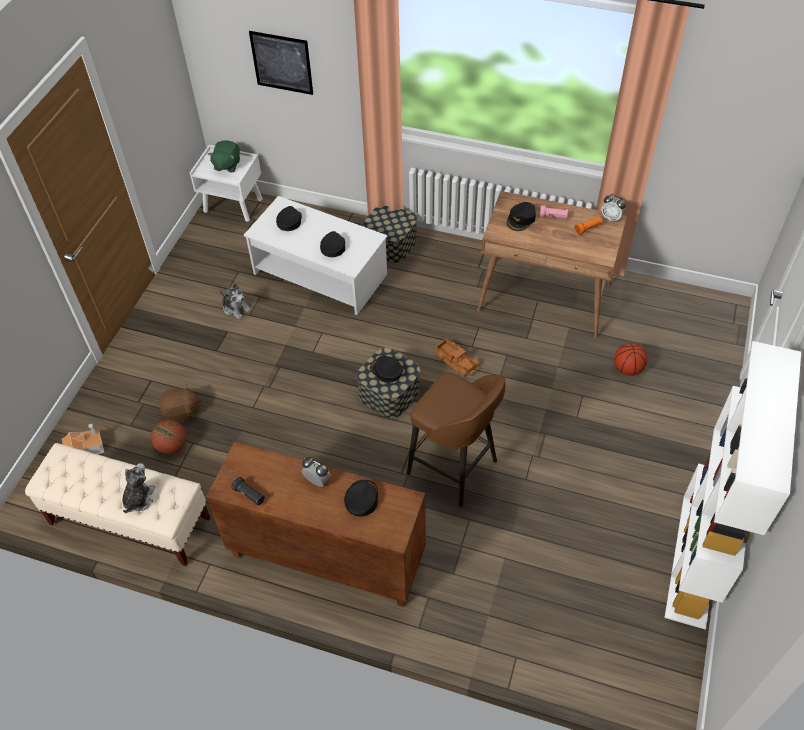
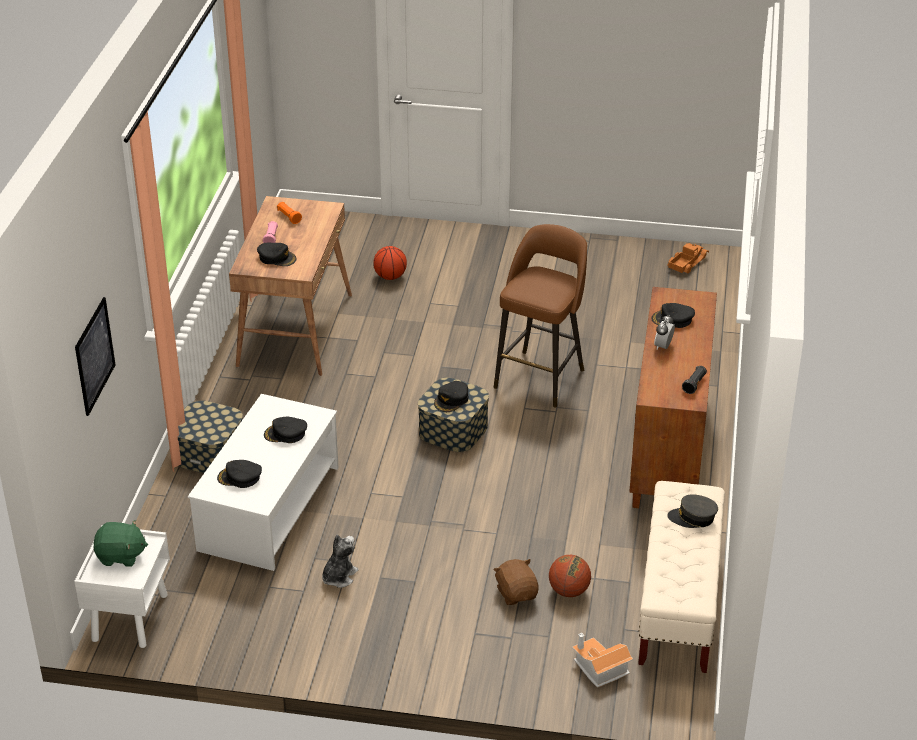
camera: 100 degrees left, 15 degrees down
plush toy [123,463,156,513] -> grey cap [667,495,718,528]
toy truck [435,339,479,377] -> toy truck moved to [667,243,709,273]
alarm clock [602,194,626,222] -> none
white bookcase [664,341,801,630] -> none

